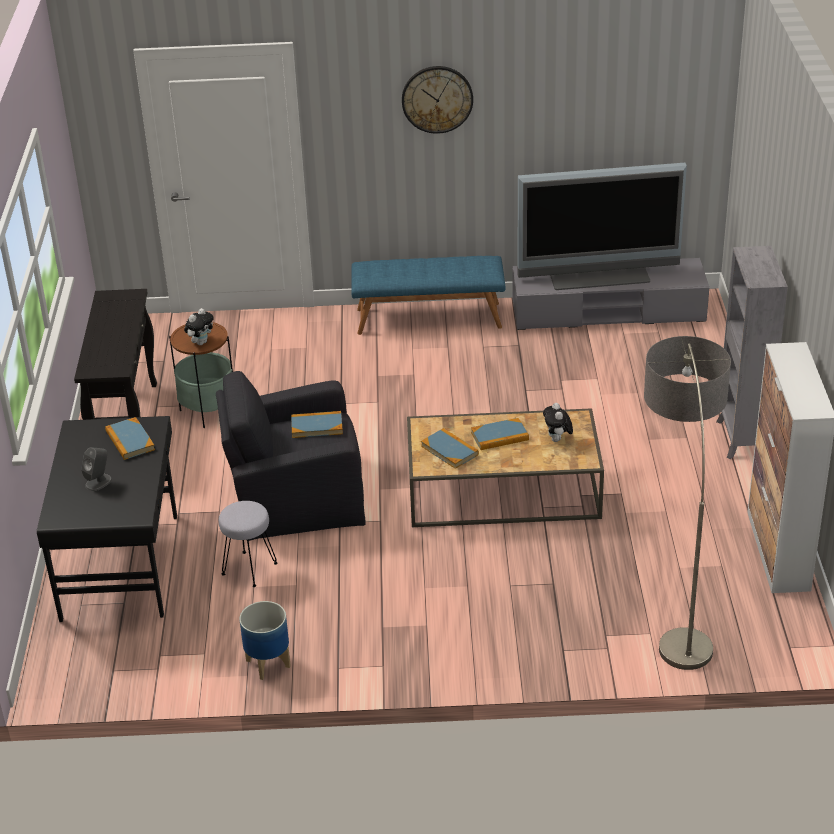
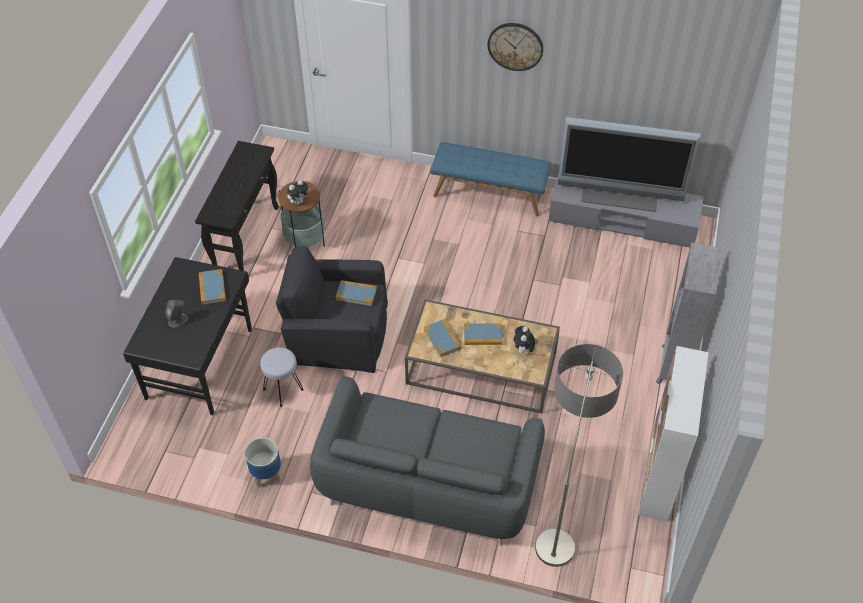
camera: 15 degrees right, 15 degrees up
none -> grey sofa [310,376,545,546]

